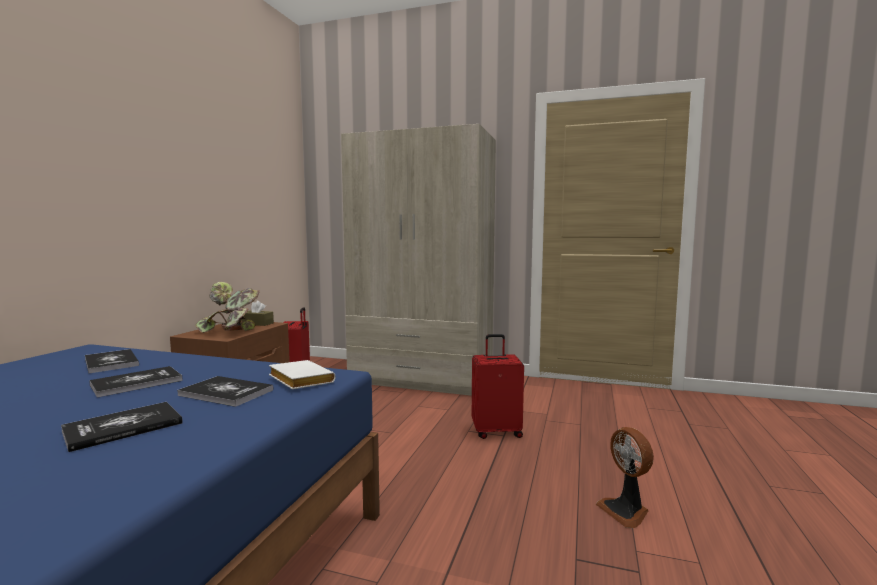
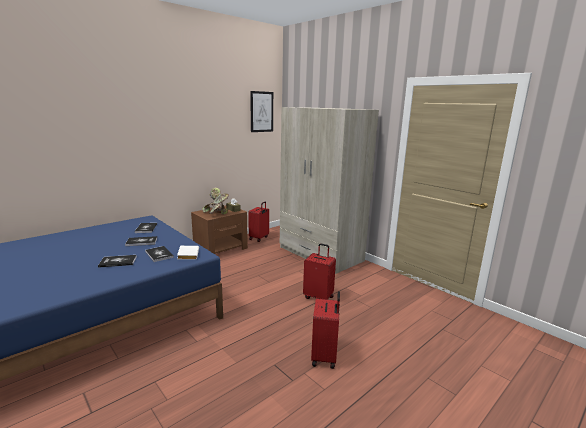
camera: 30 degrees right, 10 degrees up
fan [596,427,654,528] -> red suitcase [311,291,340,369]
none -> picture [250,91,273,132]

